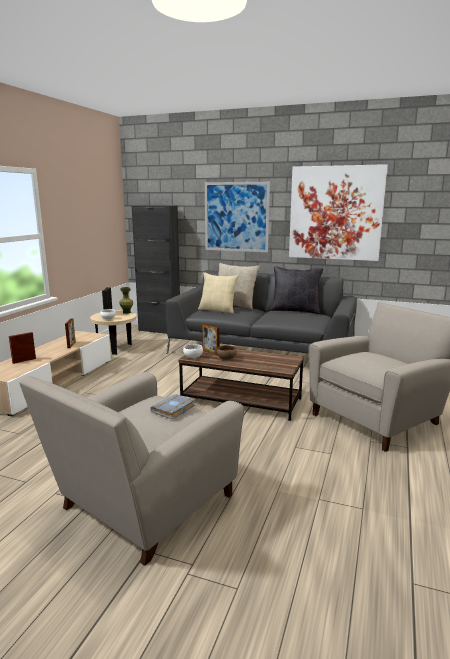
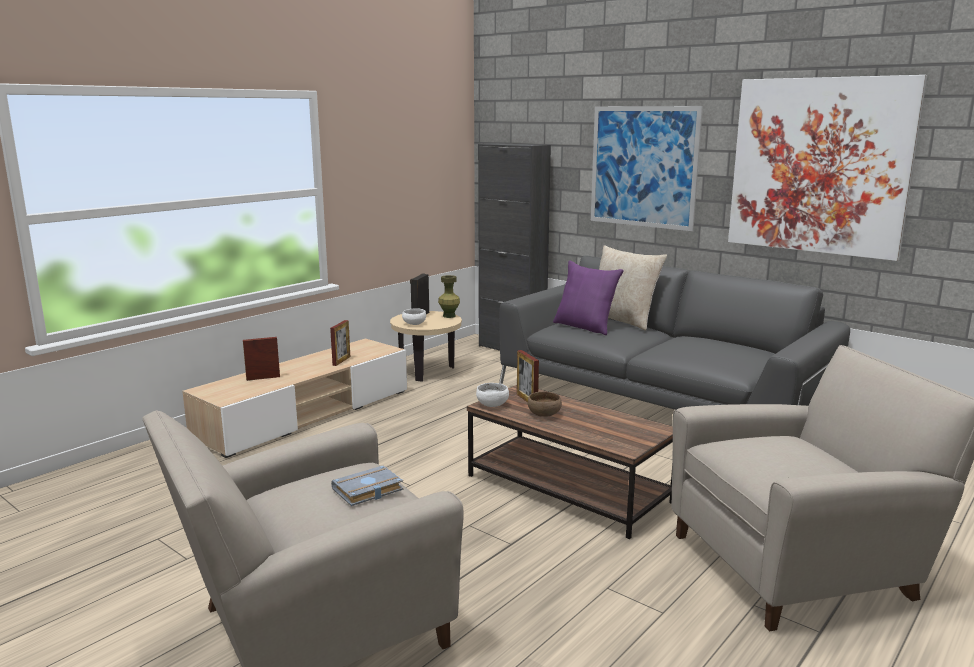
camera: 20 degrees right, 0 degrees up
beige pillow [198,272,239,314] -> purple pillow [553,260,624,335]
black pillow [270,266,323,314] -> none

